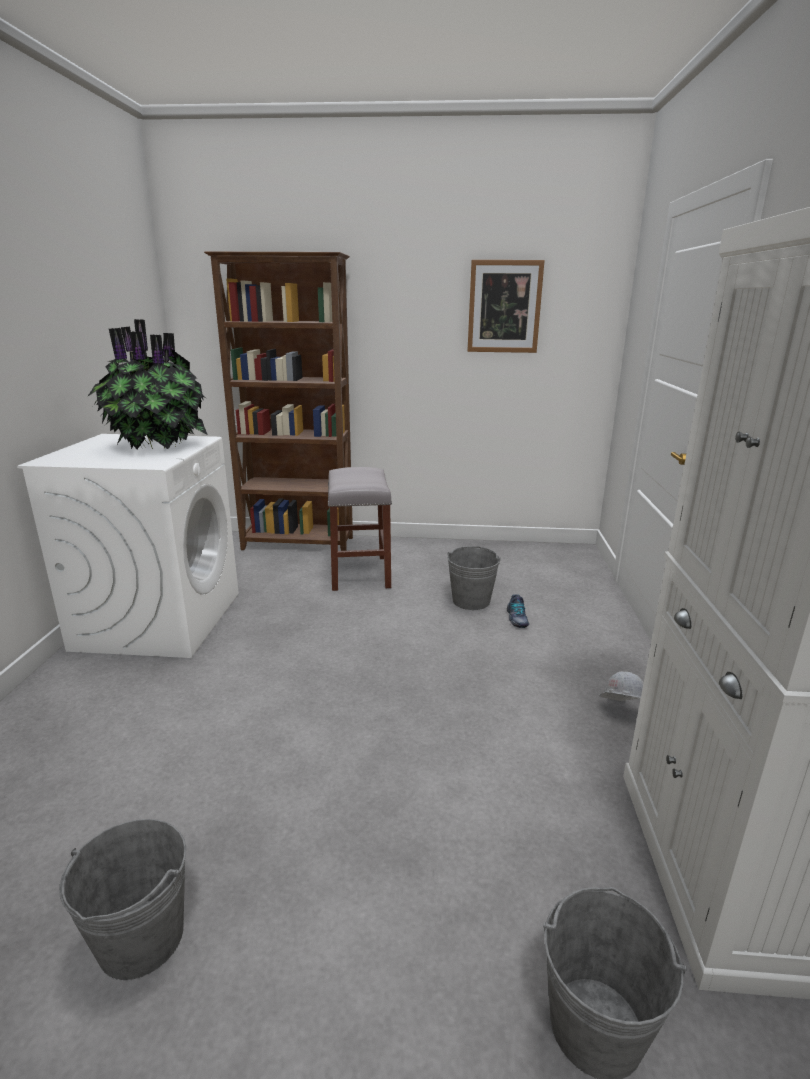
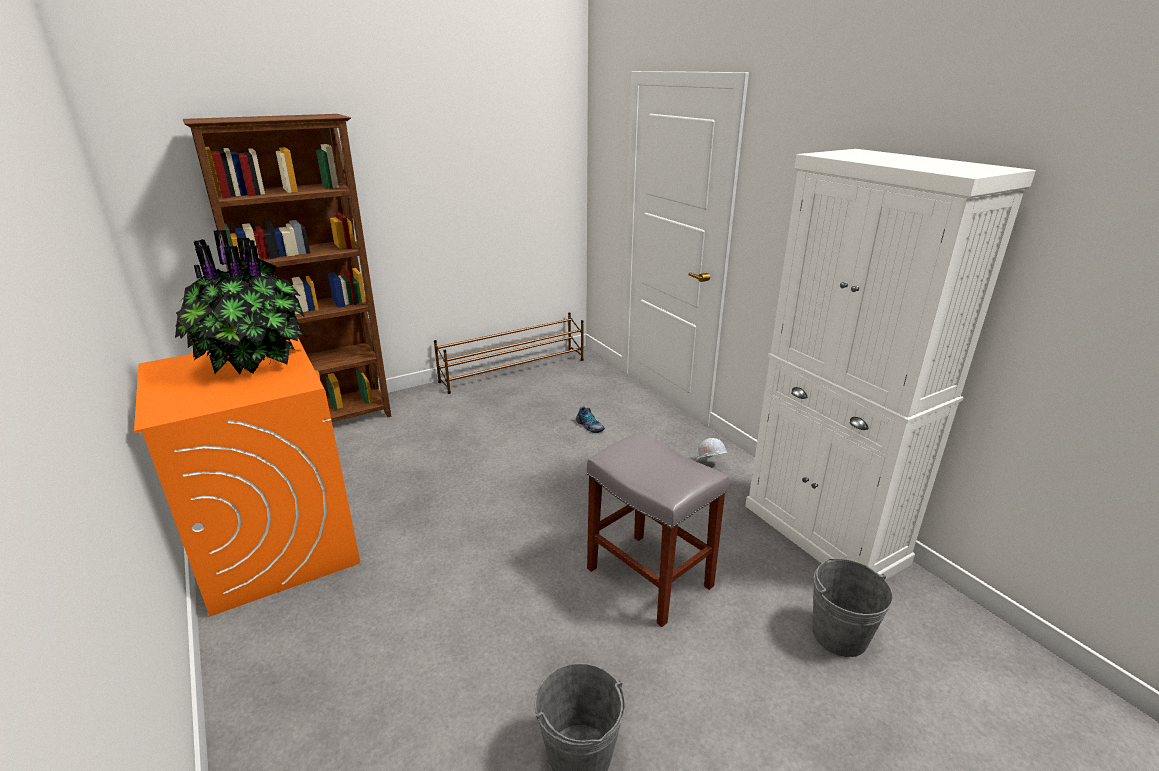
camera: 35 degrees left, 5 degrees up
white washing machine [17,434,239,658] -> orange washing machine [134,338,360,617]
grey stool [328,467,392,591] -> grey stool moved to [587,431,729,627]
grey bucket [447,546,501,610] -> none
picture [468,260,545,353] -> none
none -> brown shoe rack [434,313,584,394]

